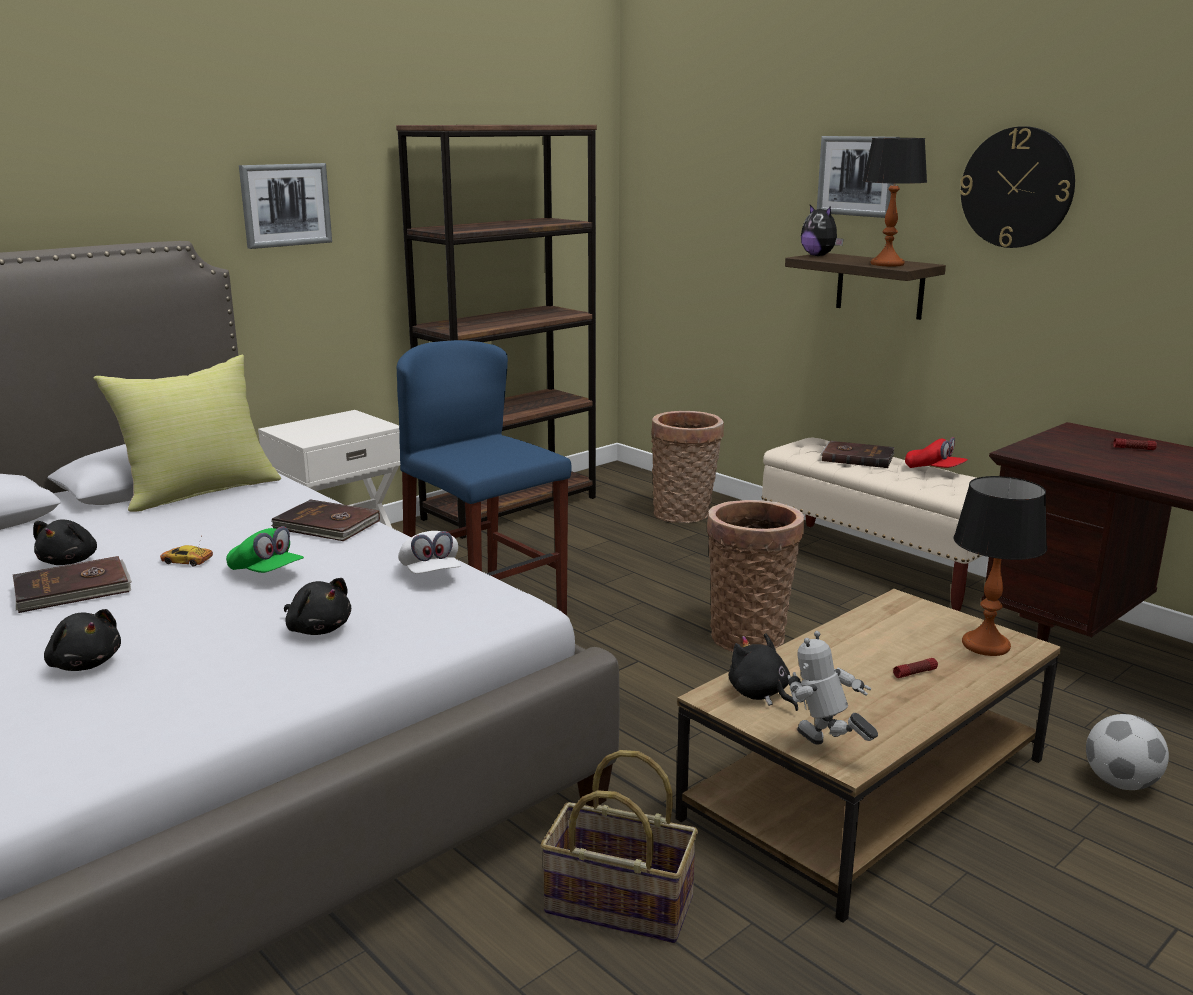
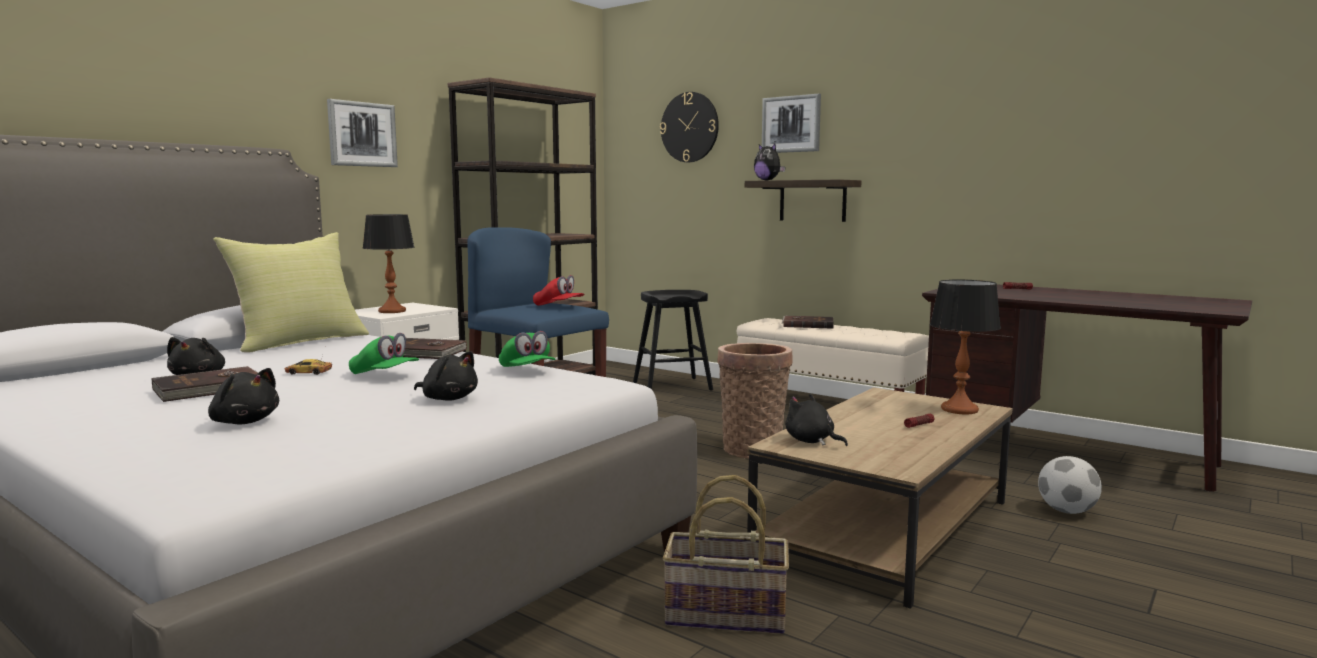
camera: 10 degrees left, 10 degrees down
white cap [398,531,461,574] -> green cap [499,331,556,367]
basket [651,411,724,523] -> black stool [633,290,713,391]
toy robot [787,631,878,745] -> none
table lamp [863,138,927,266] -> table lamp moved to [363,214,415,313]
red cap [905,437,968,468] -> red cap moved to [533,275,584,306]
wall clock [960,126,1075,248] -> wall clock moved to [660,92,719,162]

